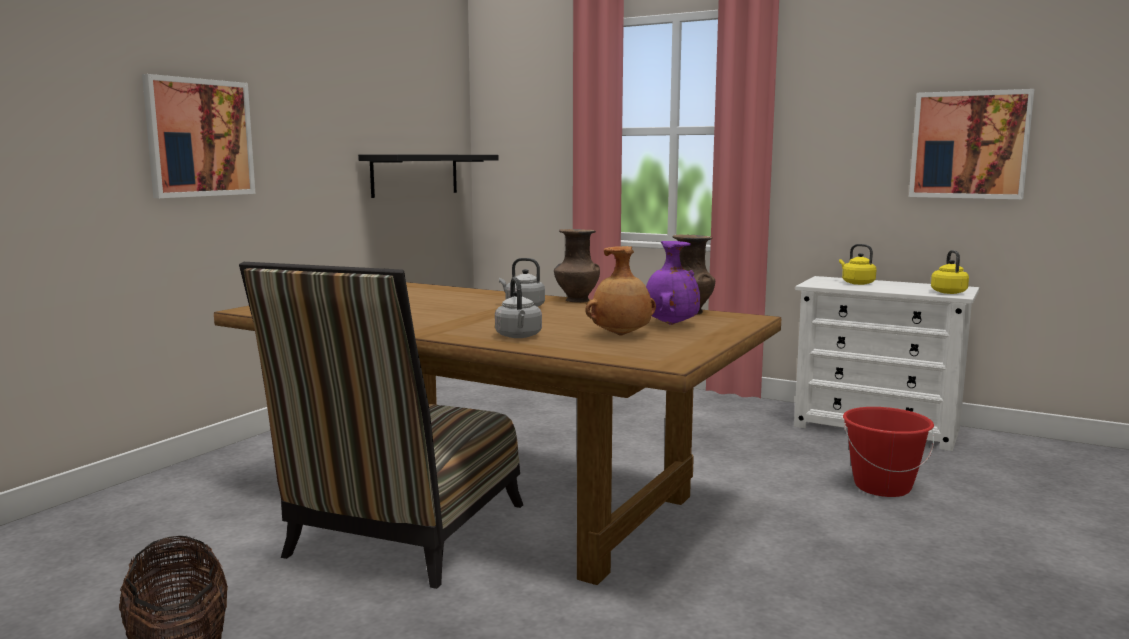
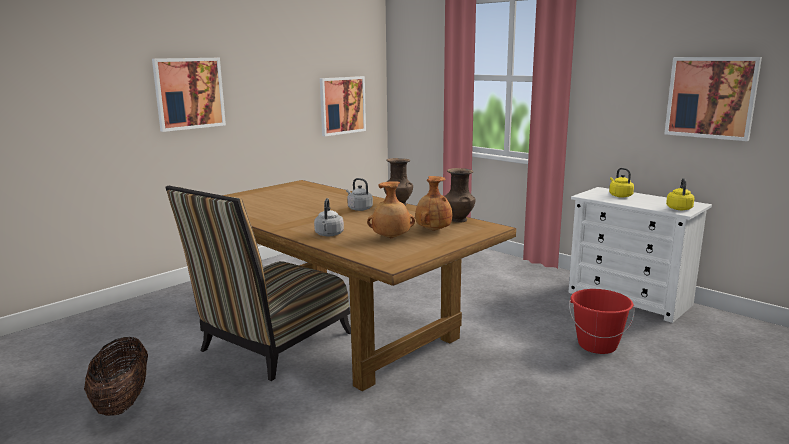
camera: 15 degrees right, 5 degrees up
black shelf [358,155,499,198] -> picture [320,76,366,136]
purple vase [646,241,700,325] -> brown vase [415,176,452,231]

